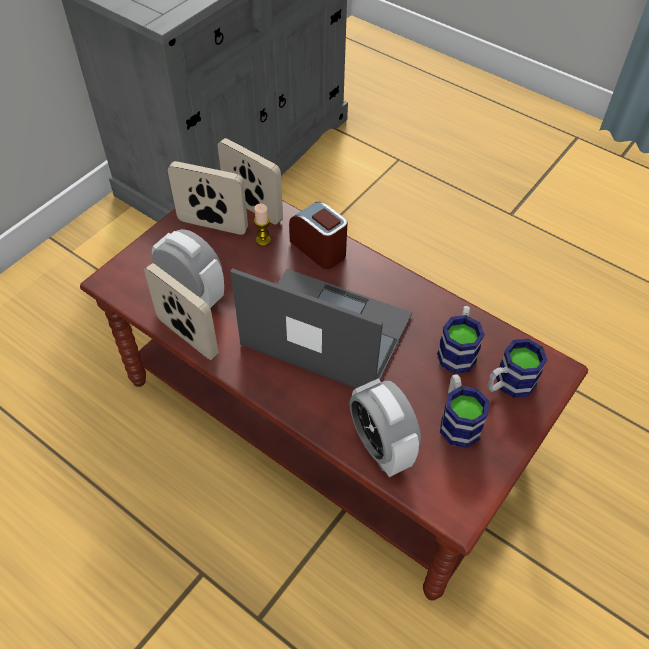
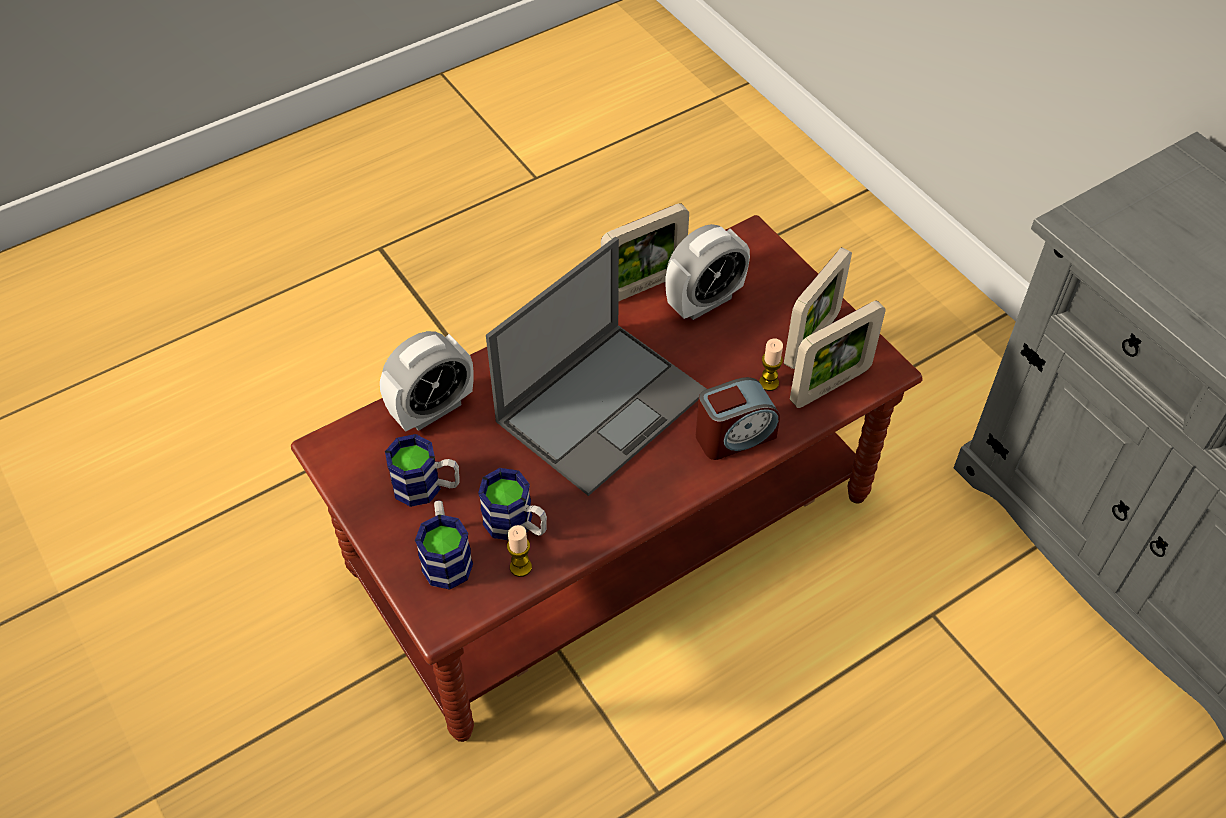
camera: 110 degrees right, 0 degrees up
alarm clock [350,378,421,477] -> alarm clock turned 150 degrees clockwise [380,331,473,432]
none -> candle [507,525,532,577]

